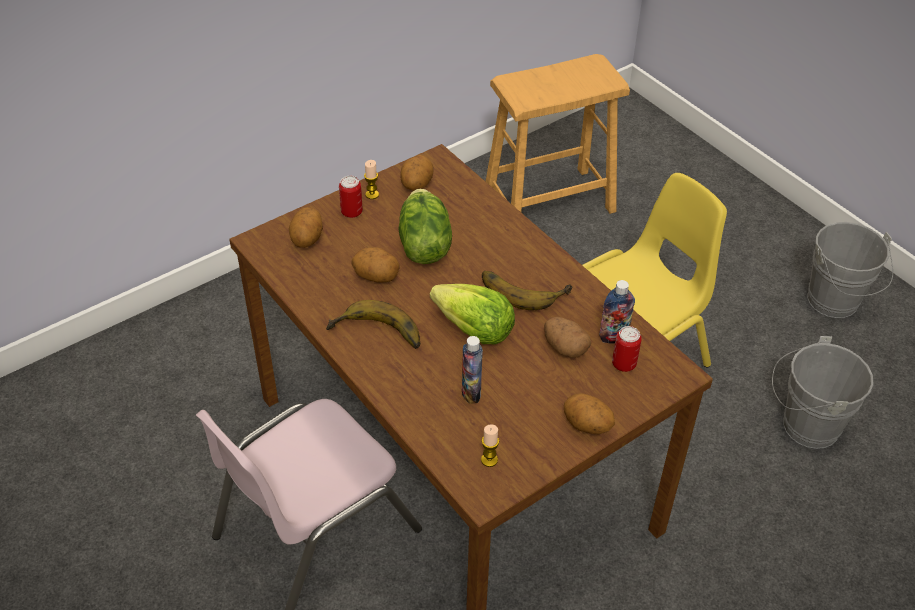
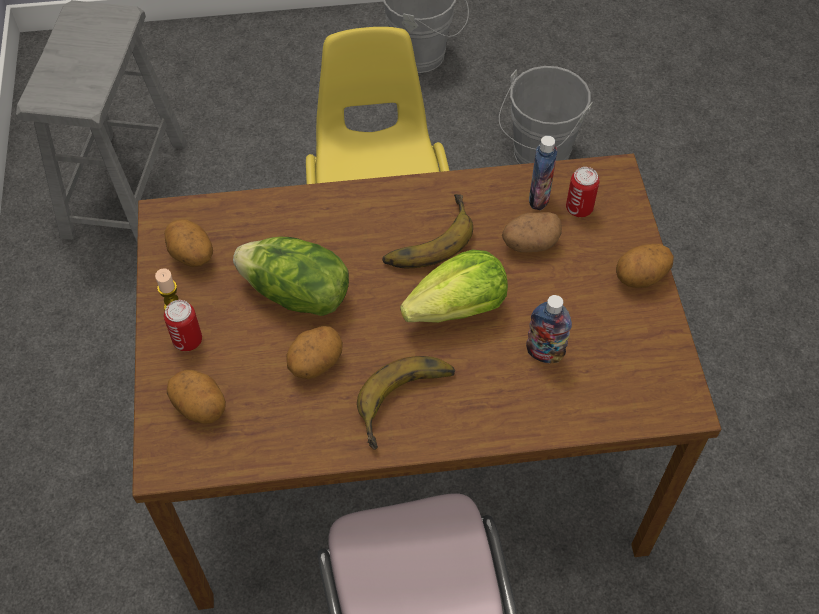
camera: 60 degrees left, 10 degrees up
candle [481,424,499,467] -> none
brown stool [485,54,630,214] -> grey stool [16,0,187,243]

